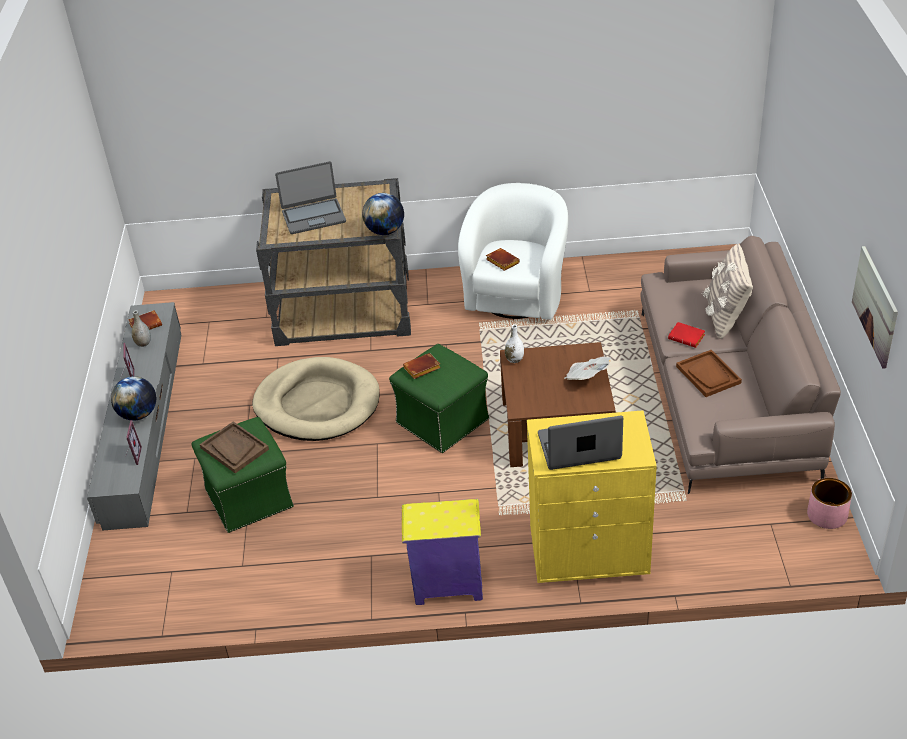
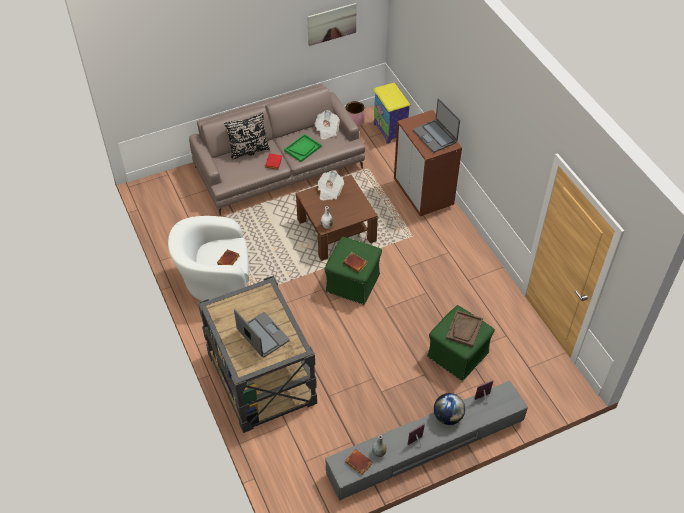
camera: 115 degrees left, 10 degrees up
beige dog bed [252,357,379,441] -> none
globe [362,193,404,235] -> none
nightstand [402,499,483,605] -> nightstand moved to [373,82,410,144]
yellow cabinet [527,410,657,583] -> brown cabinet [394,110,462,216]
brown tray [676,350,742,397] -> green tray [284,134,322,162]
beige pillow [701,244,753,339] -> black pillow [224,112,270,160]
none -> newspaper [315,110,340,139]

